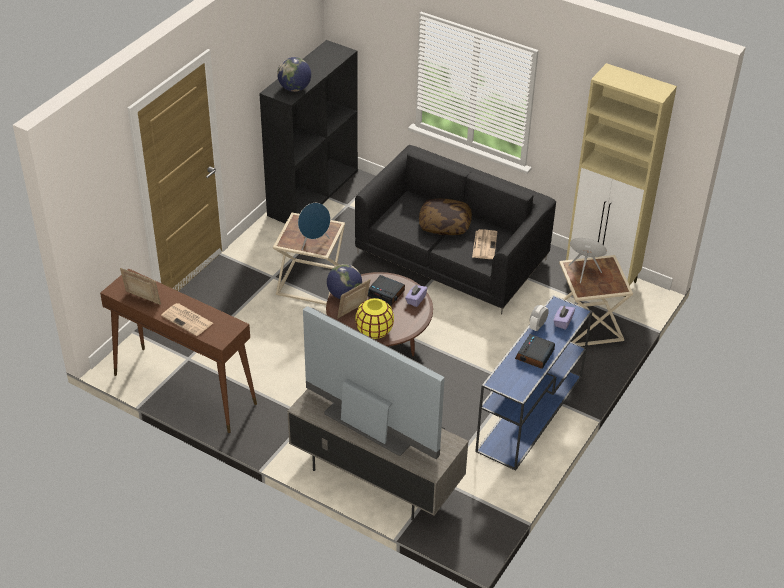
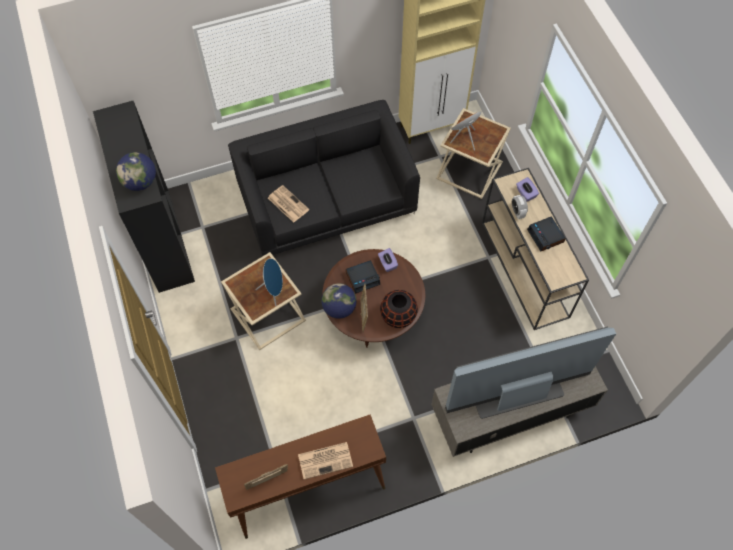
camera: 50 degrees left, 20 degrees up
yellow vase [355,298,394,339] -> black vase [380,290,418,328]
pillow [419,199,472,235] -> none
newspaper [472,229,497,259] -> newspaper moved to [268,185,309,223]
blue console table [475,295,593,471] -> beige console table [482,168,589,330]

